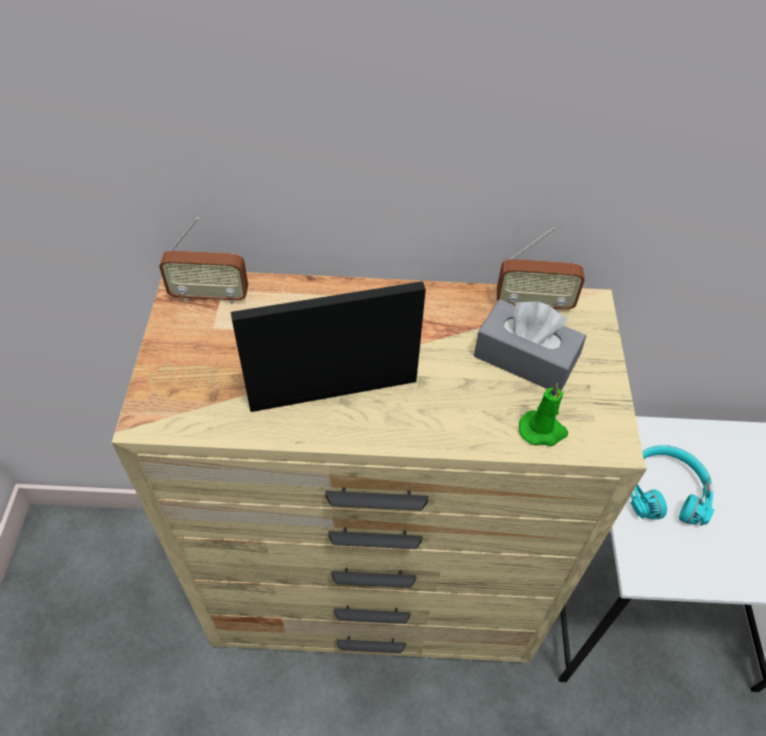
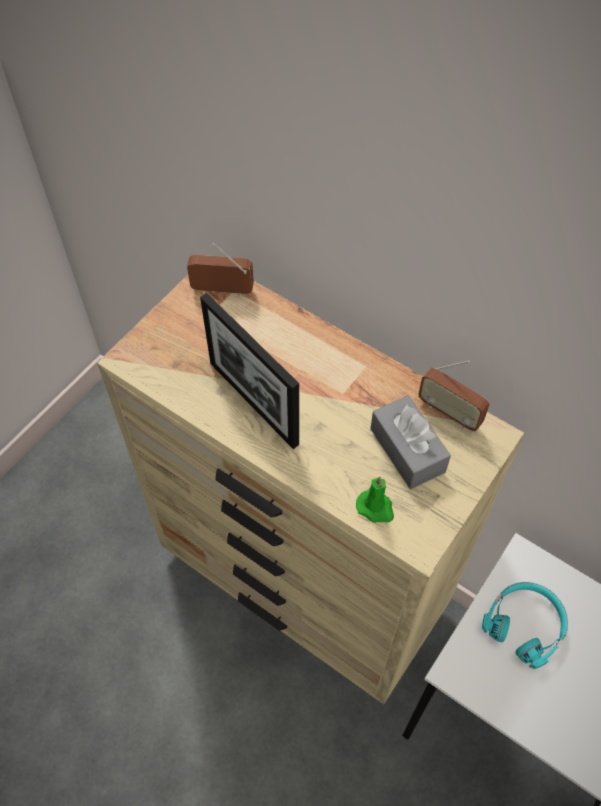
camera: 35 degrees right, 5 degrees up
radio [159,217,248,305] -> radio turned 150 degrees clockwise [187,243,254,297]
picture frame [231,281,426,412] -> picture frame turned 150 degrees counterclockwise [200,293,299,449]

